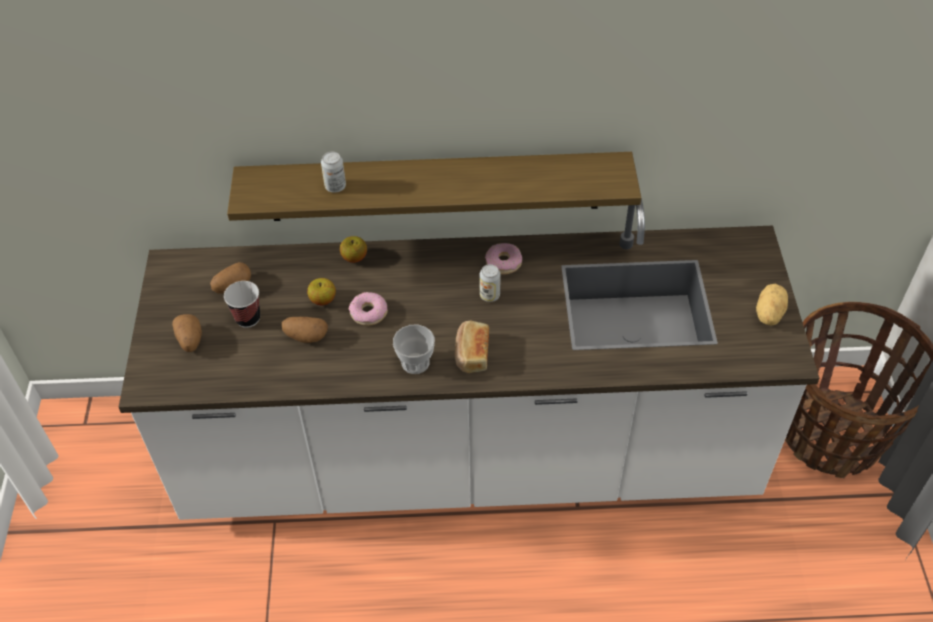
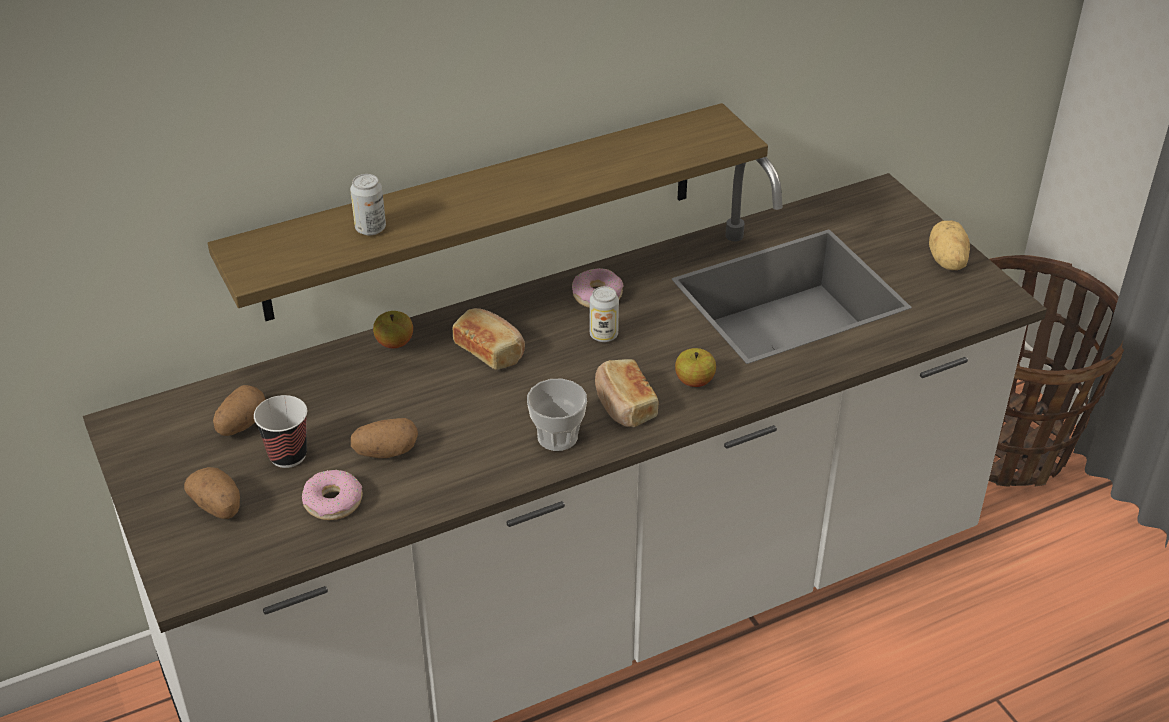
camera: 25 degrees left, 10 degrees down
apple [307,278,336,305] -> apple moved to [675,348,716,387]
donut [349,292,388,326] -> donut moved to [302,470,363,520]
none -> bread [453,308,525,370]

